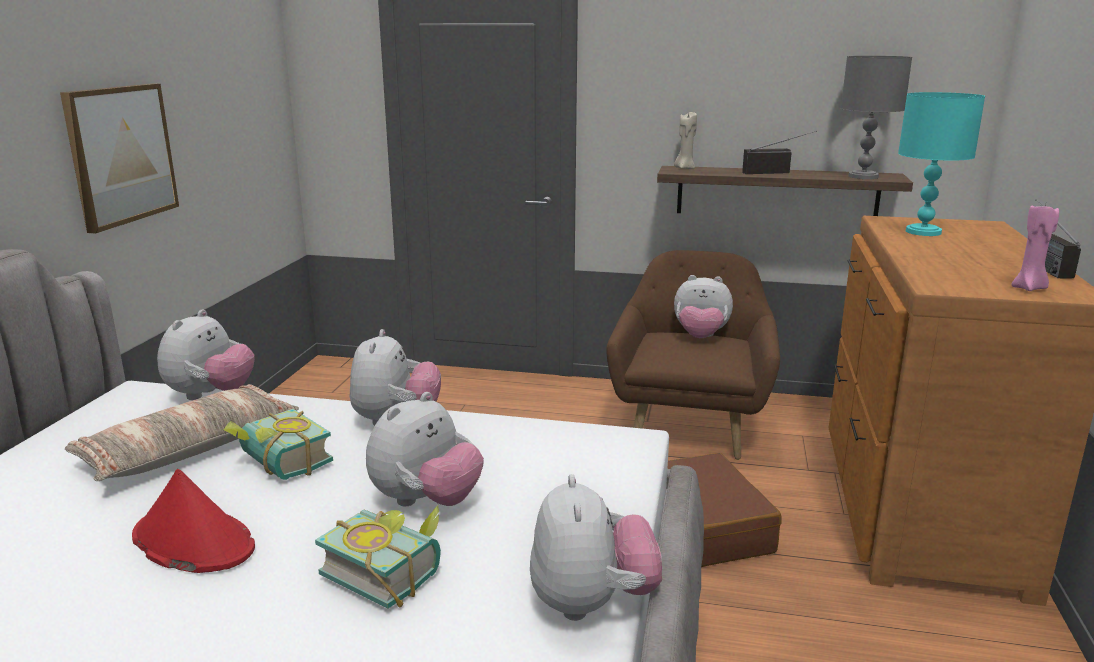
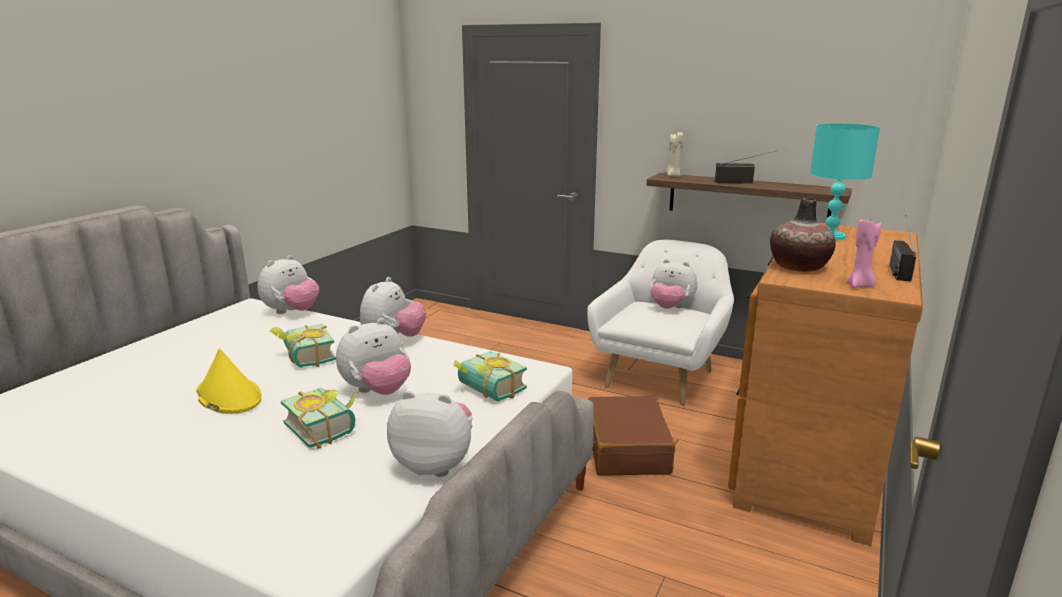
camera: 15 degrees right, 0 degrees up
picture [60,83,179,233] -> none
pillow [65,384,299,481] -> none
red hat [132,469,255,573] -> yellow hat [196,349,262,414]
plush toy [530,474,662,621] -> plush toy turned 90 degrees counterclockwise [387,391,473,477]
brown armchair [607,250,780,460] -> white armchair [587,239,734,406]
grey table lamp [841,56,912,179] -> none
none -> book [453,351,527,401]
none -> vase [770,197,836,272]

